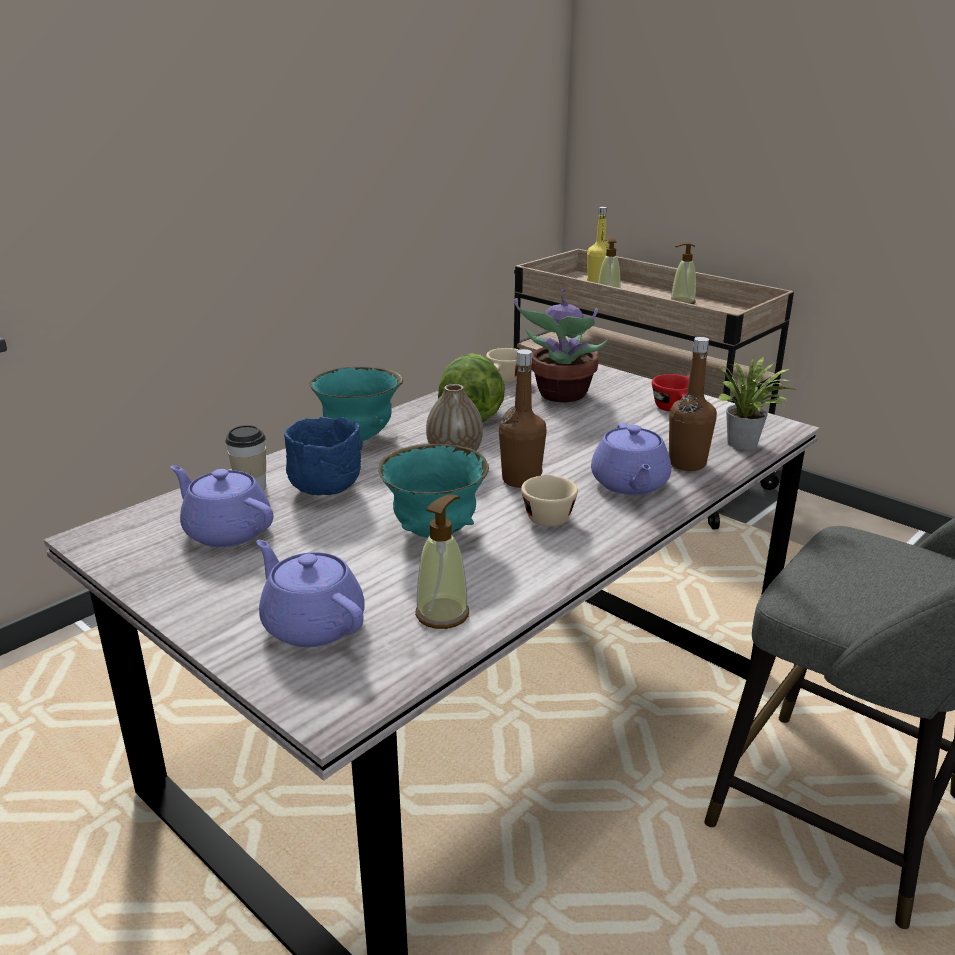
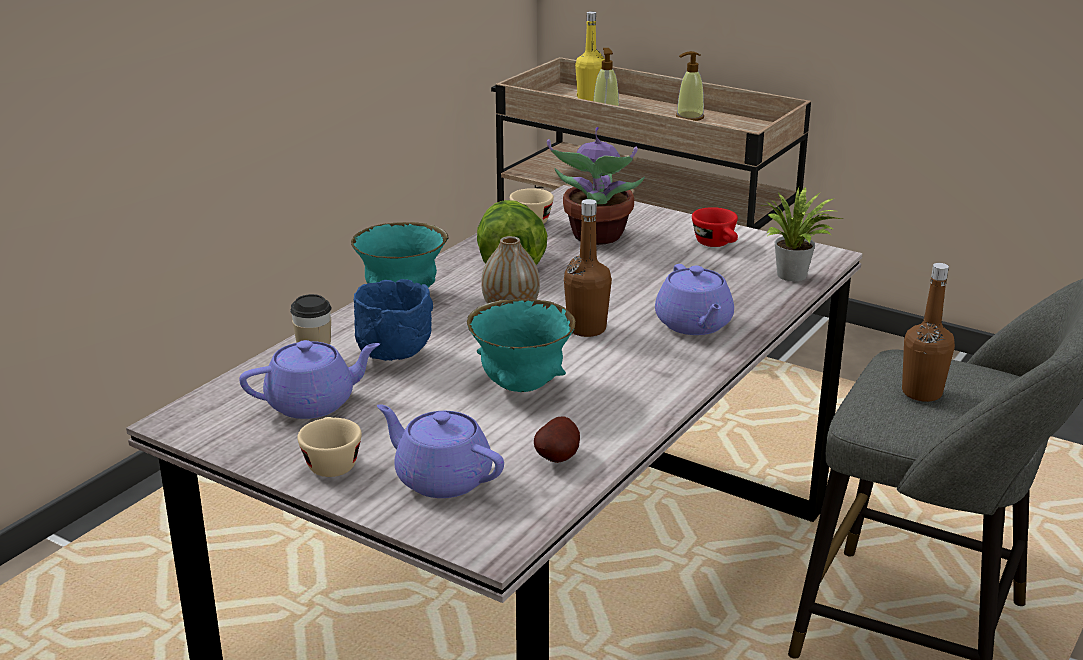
camera: 10 degrees left, 0 degrees up
purple teapot [170,465,273,547] -> purple teapot turned 135 degrees clockwise [239,340,380,419]
soap dispenser [415,494,469,629] -> potato [534,416,580,463]
beige cup [521,475,578,527] -> beige cup moved to [297,417,362,477]
brown bottle [669,337,717,471] -> brown bottle moved to [902,263,955,402]

